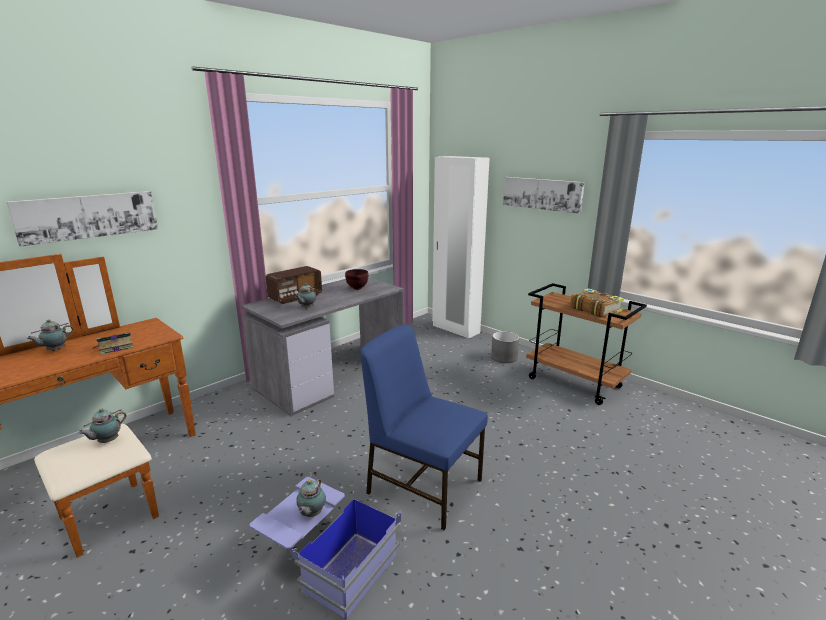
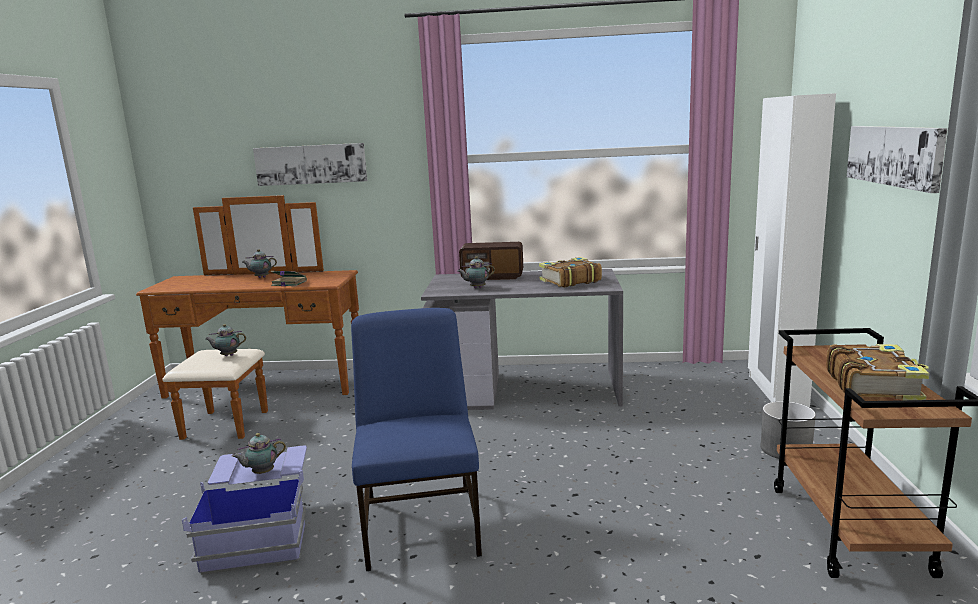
camera: 50 degrees right, 5 degrees down
brown bowl [345,269,368,290] -> book [539,257,602,288]

